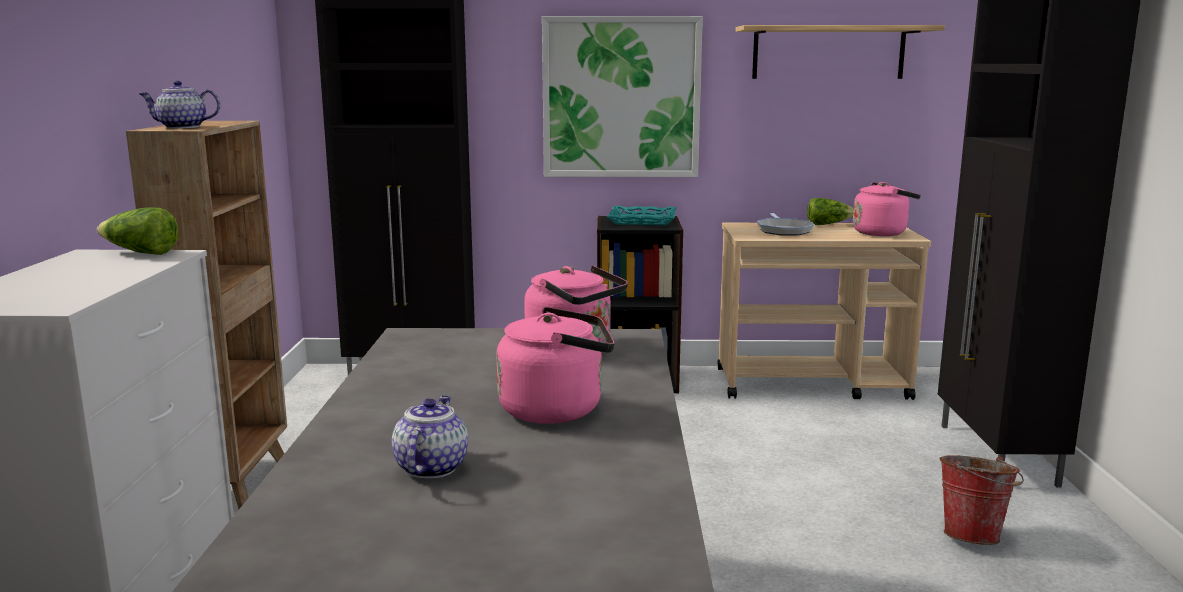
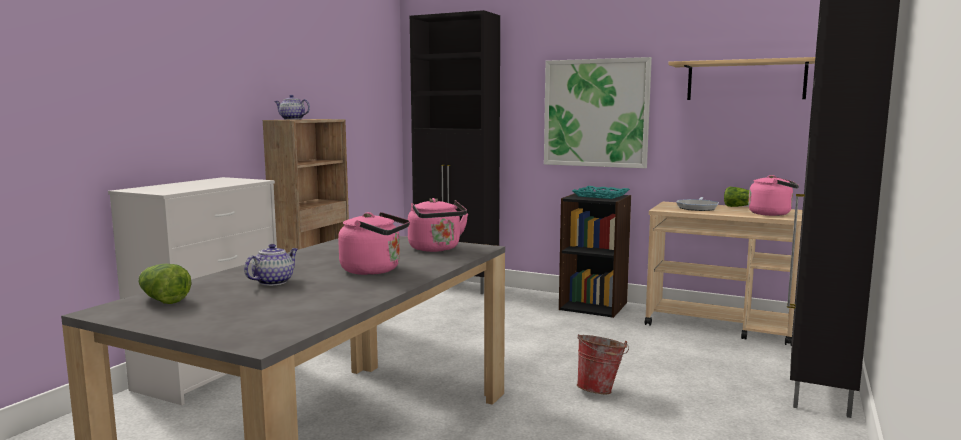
camera: 25 degrees right, 5 degrees down
lettuce [97,208,179,255] -> lettuce moved to [138,264,192,304]
bucket [939,455,1024,545] -> bucket moved to [577,334,629,394]

